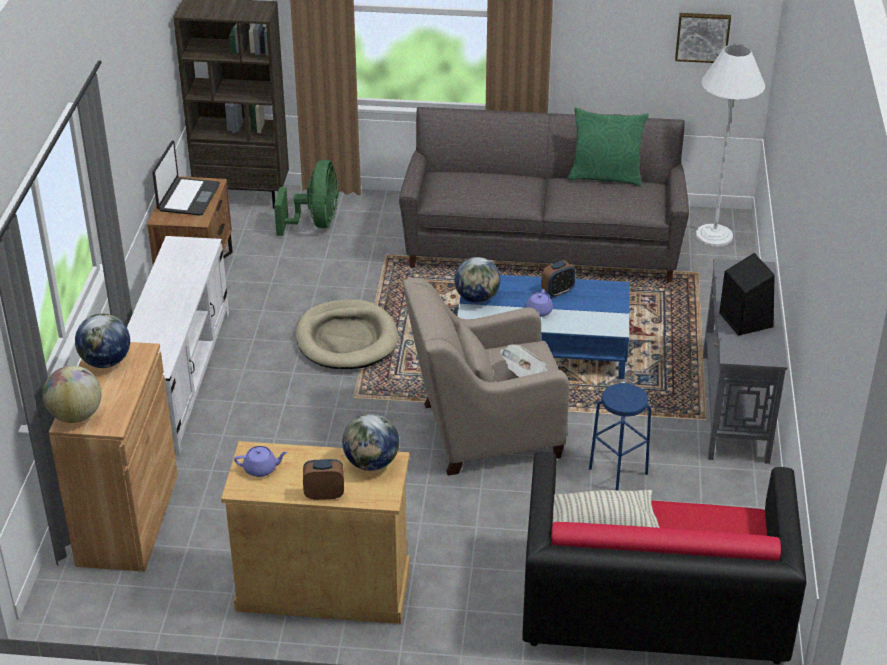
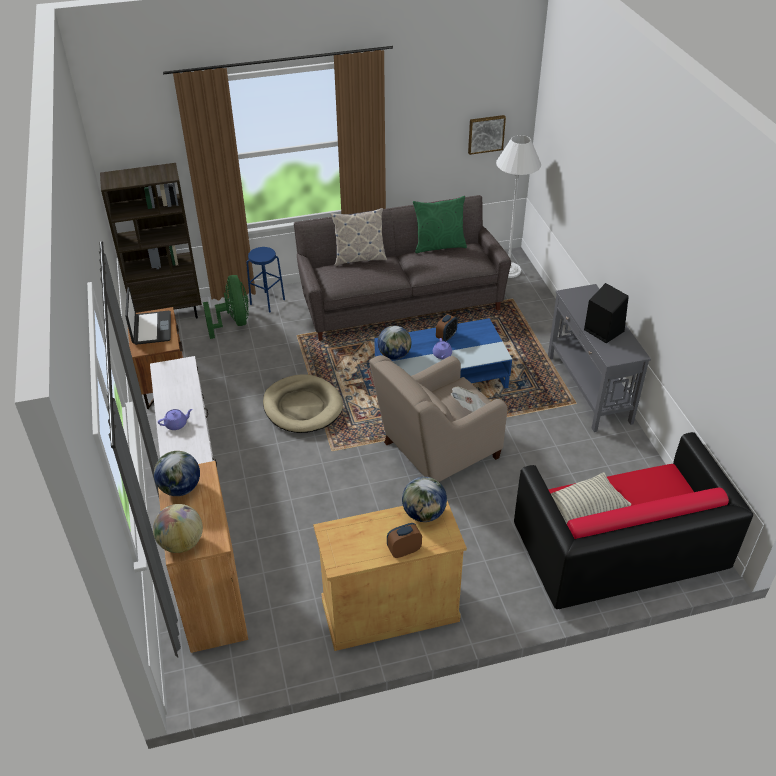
camera: 20 degrees left, 5 degrees up
purple teapot [234,446,288,477] -> purple teapot moved to [158,409,193,430]
blue stool [589,383,651,490] -> blue stool moved to [246,247,285,313]
none -> pillow [330,208,387,266]

